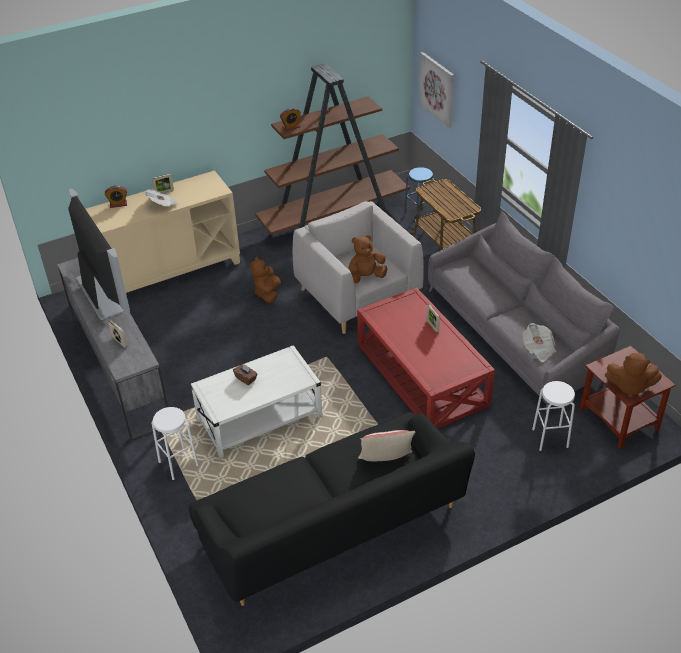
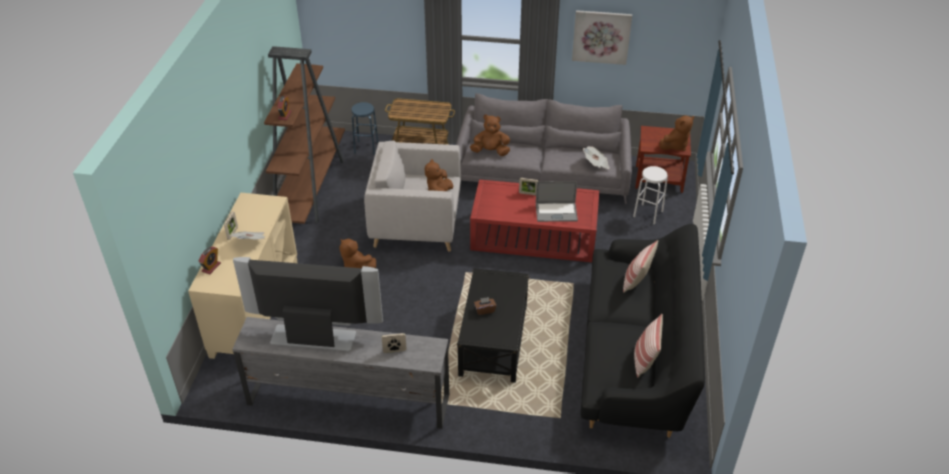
camera: 55 degrees left, 0 degrees up
white stool [152,407,199,480] -> none
white coffee table [190,345,322,459] -> black coffee table [457,268,529,383]
picture [419,52,454,128] -> picture moved to [572,10,632,65]
none -> brown plush toy [470,114,510,156]
none -> laptop [536,181,578,222]
none -> pillow [634,314,663,378]

